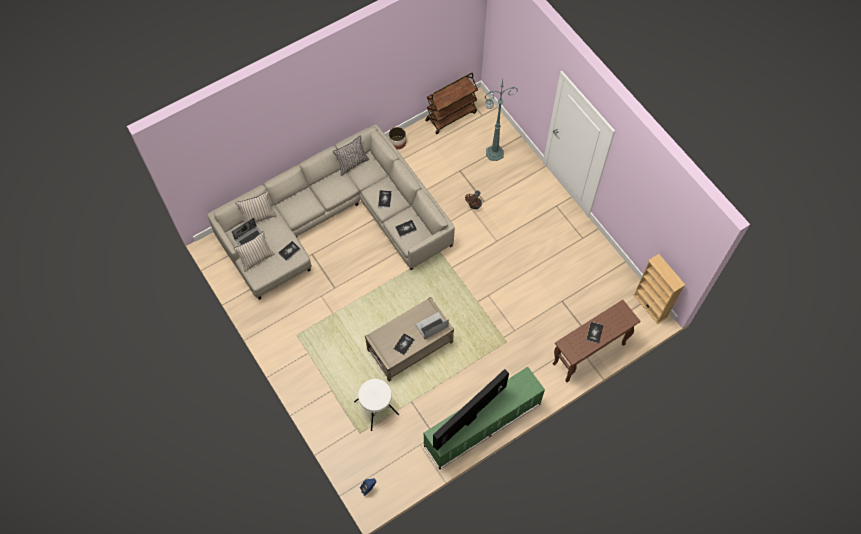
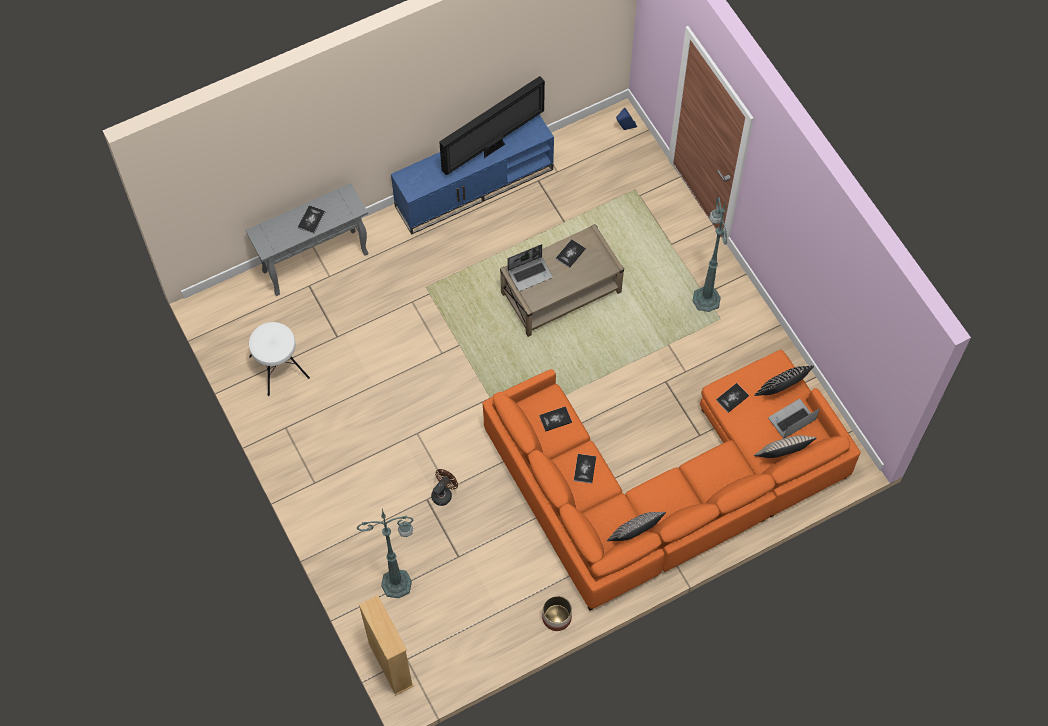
camera: 175 degrees left, 0 degrees up
beige sofa [207,124,455,300] -> orange sofa [482,350,861,611]
beige pillow [233,231,275,272] -> black pillow [754,365,814,396]
white stool [354,379,399,431] -> white stool moved to [249,322,310,396]
green tv stand [424,367,545,470] -> blue tv stand [391,115,554,235]
brown cart [425,73,478,134] -> none
brown console table [552,300,640,382] -> grey console table [245,183,369,296]
beige bookcase [633,254,685,324] -> beige bookcase moved to [359,595,414,695]
none -> green floor lamp [693,197,727,312]

